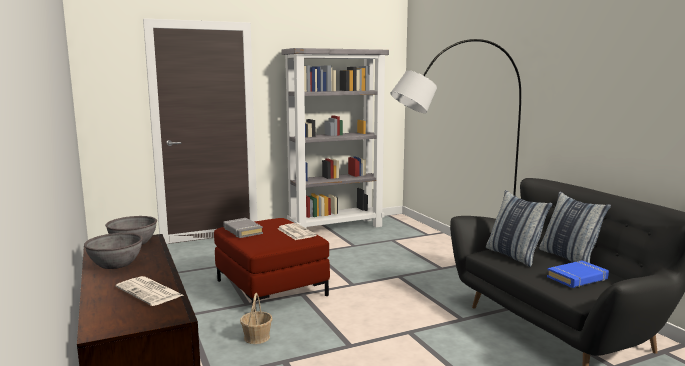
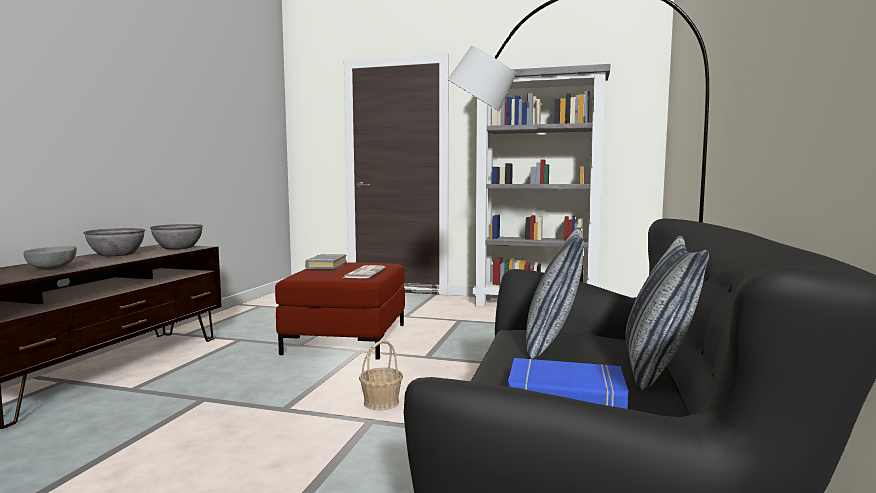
camera: 40 degrees right, 5 degrees down
newspaper [115,276,183,306] -> grey bowl [23,246,77,270]
basket [240,293,272,344] -> basket moved to [359,340,403,411]

